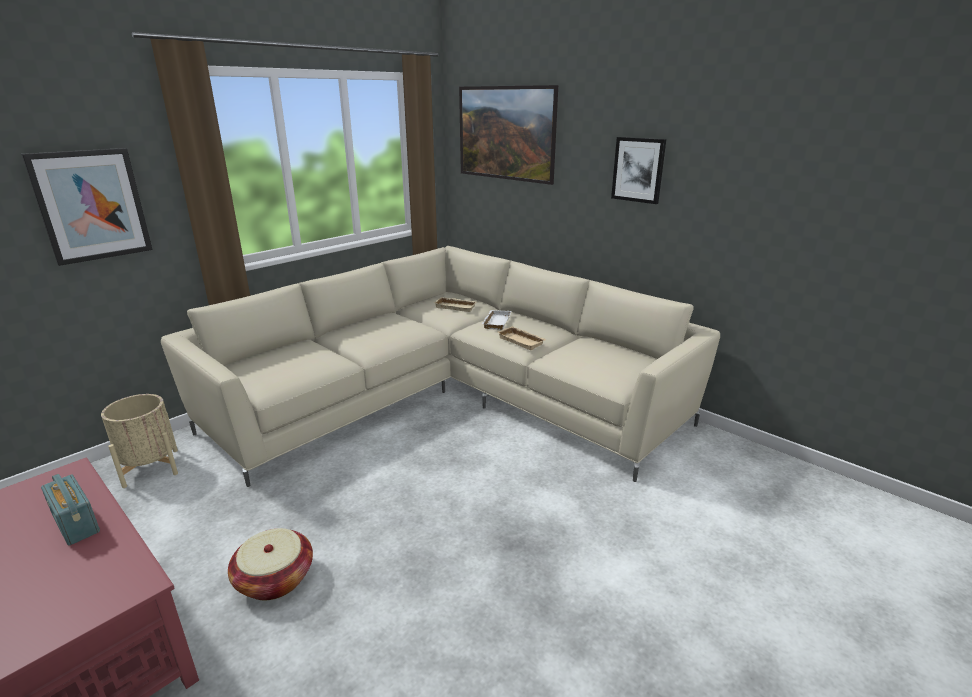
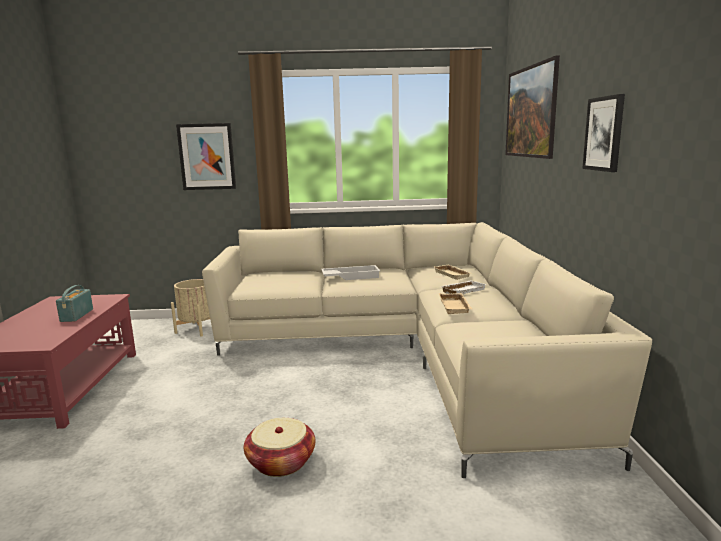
camera: 45 degrees right, 10 degrees down
basket [228,528,313,600] -> basket moved to [244,418,315,477]
none -> white tray [321,265,380,280]

